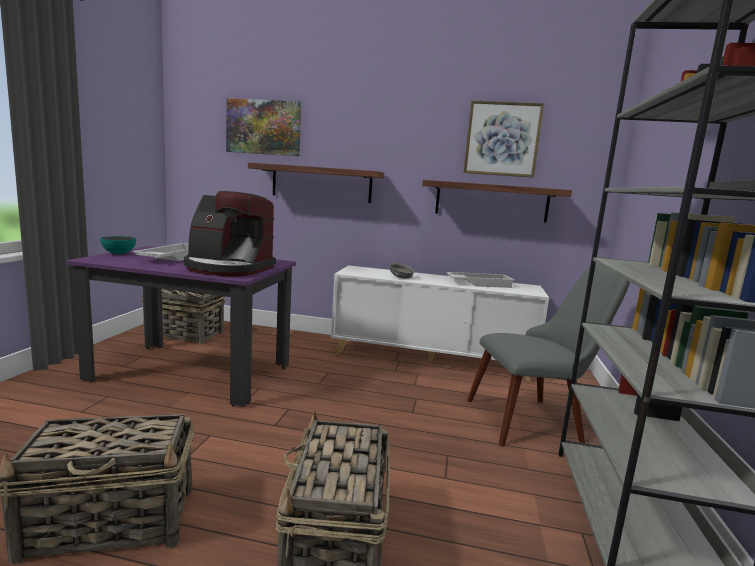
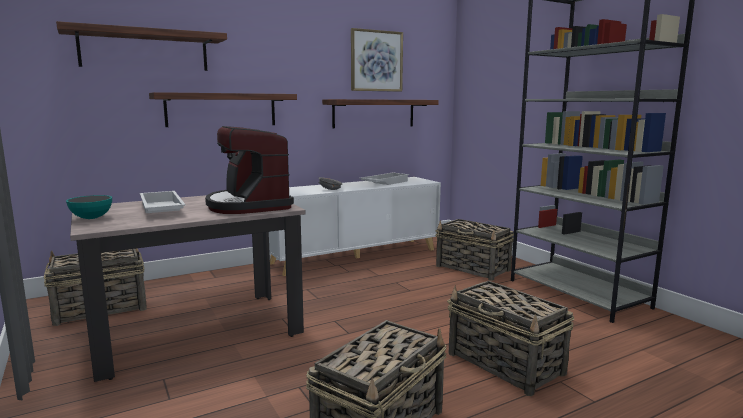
camera: 40 degrees left, 0 degrees up
purple dining table [66,246,296,407] -> beige dining table [70,195,306,382]
coffee machine [184,191,276,277] -> coffee machine turned 90 degrees clockwise [205,126,294,214]
picture [226,98,301,156] -> shelf [56,21,227,71]
grey chair [467,263,630,446] -> basket [436,219,514,281]

